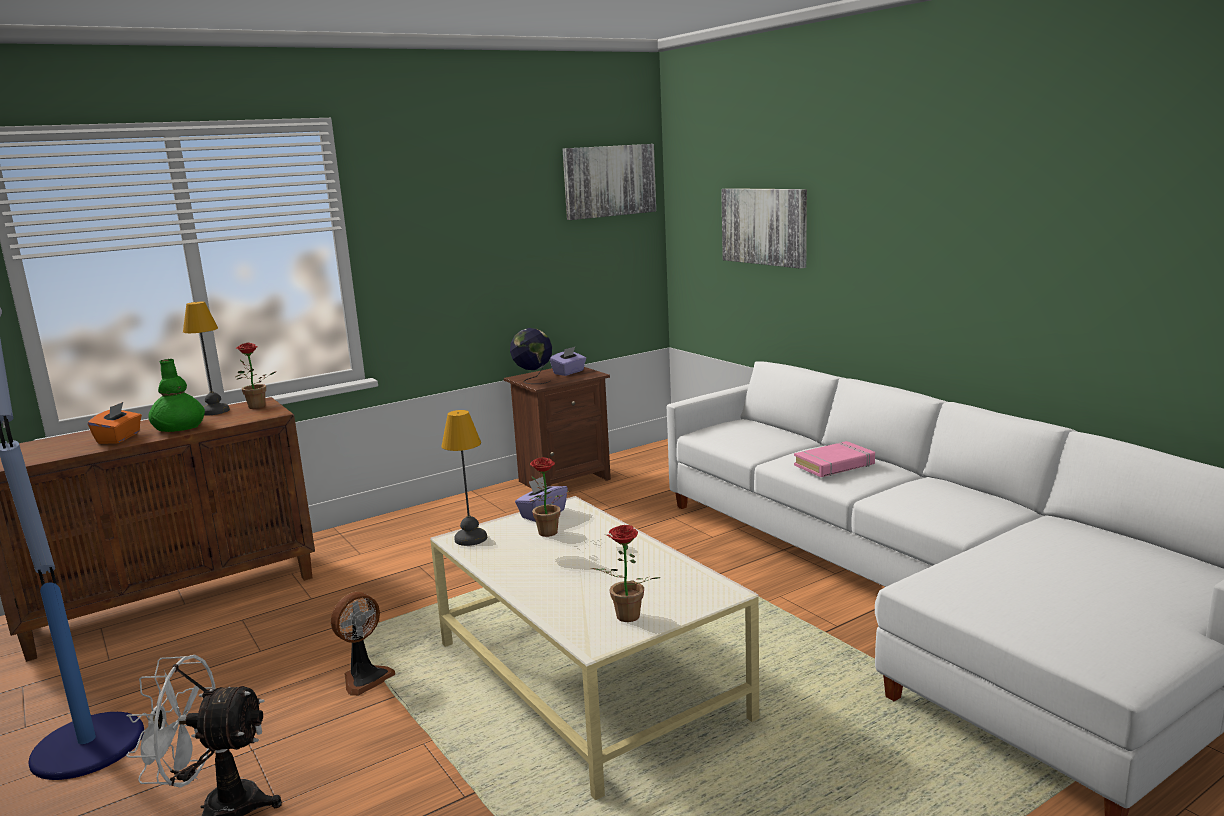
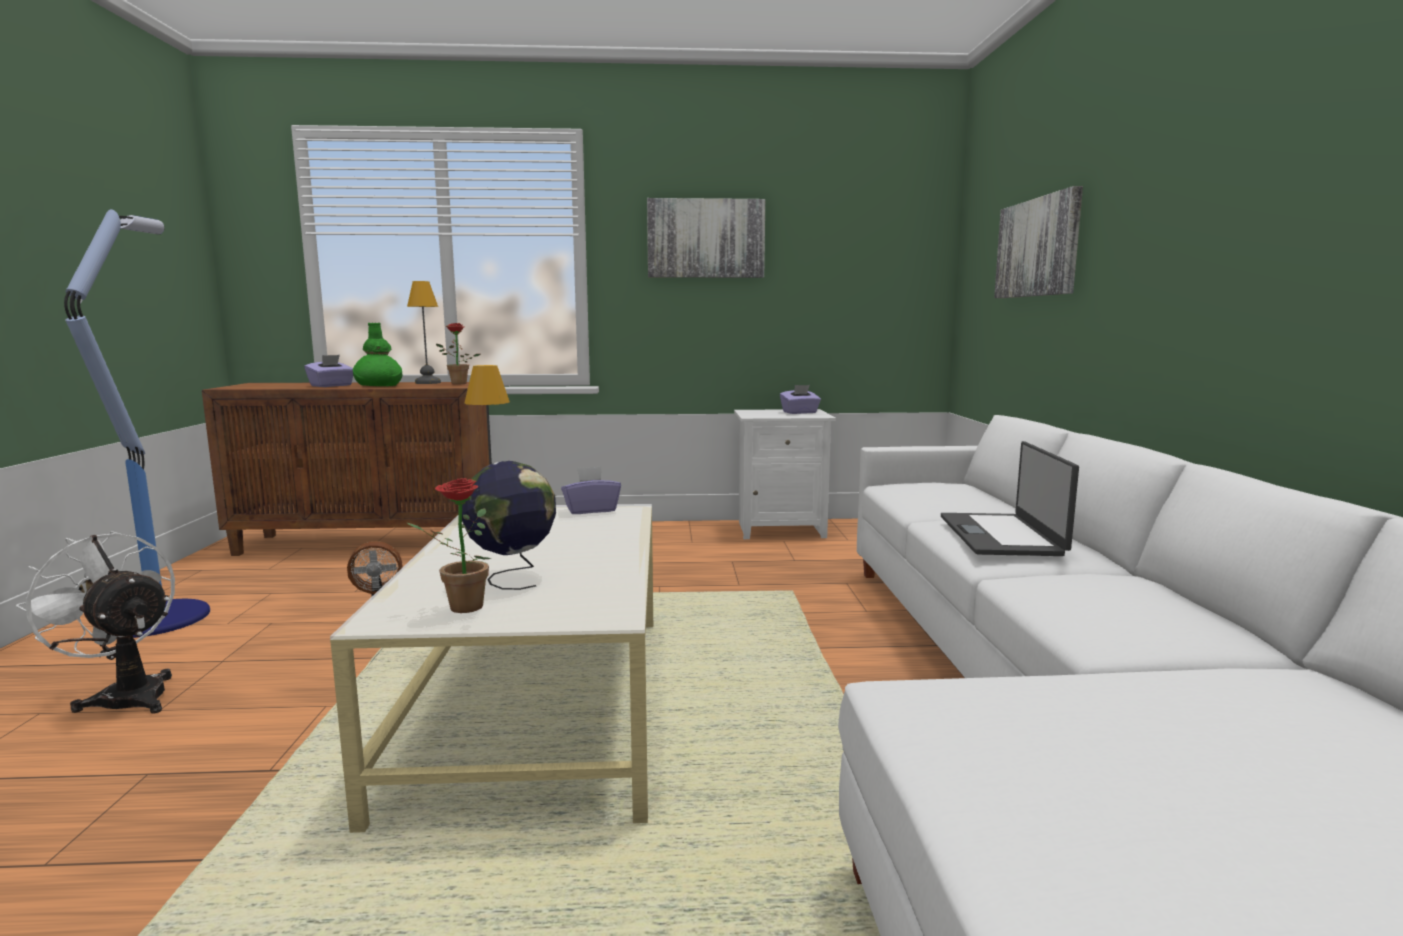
camera: 30 degrees right, 5 degrees down
orange tissue box [88,402,142,444] -> purple tissue box [304,355,353,387]
brown nightstand [504,367,611,489] -> white nightstand [734,409,836,539]
globe [510,328,552,384] -> globe moved to [462,461,556,590]
potted plant [529,457,570,537] -> none
picture [563,144,656,220] -> picture moved to [647,198,765,278]
pink book [794,441,875,477] -> laptop [941,441,1079,556]

